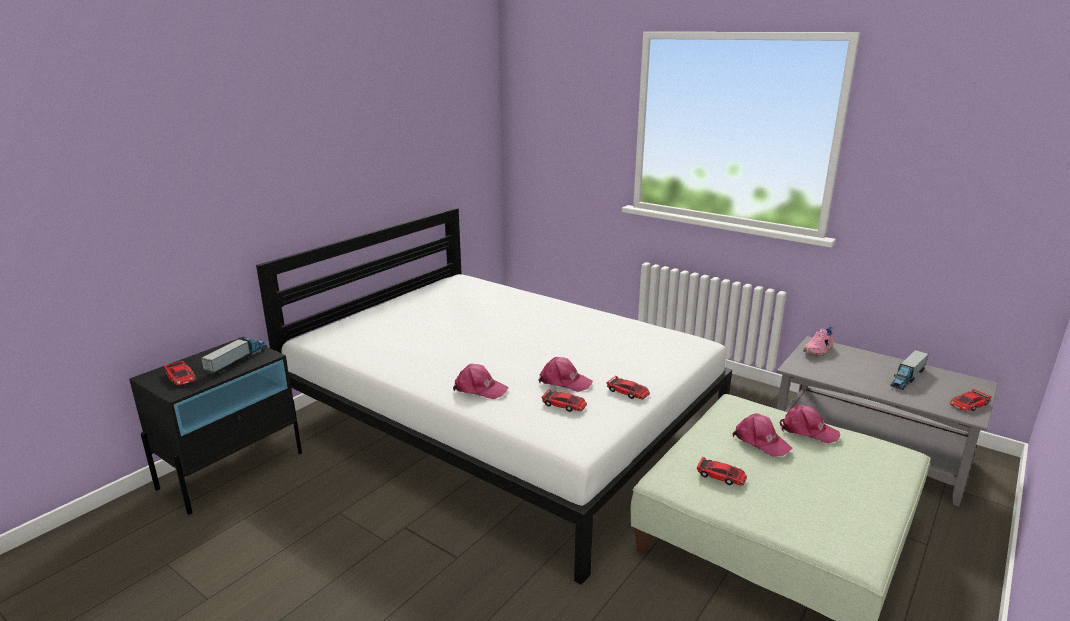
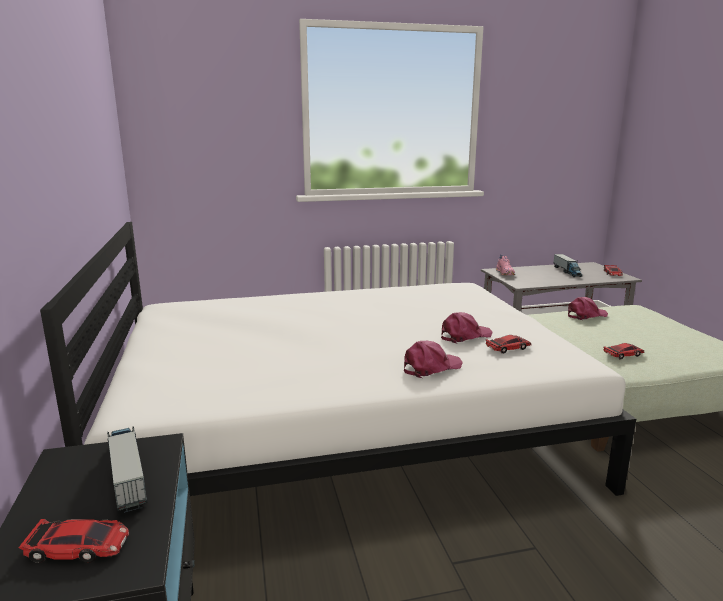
camera: 50 degrees left, 5 degrees down
toy car [606,376,650,399] -> none
pink cap [733,413,793,457] -> none

